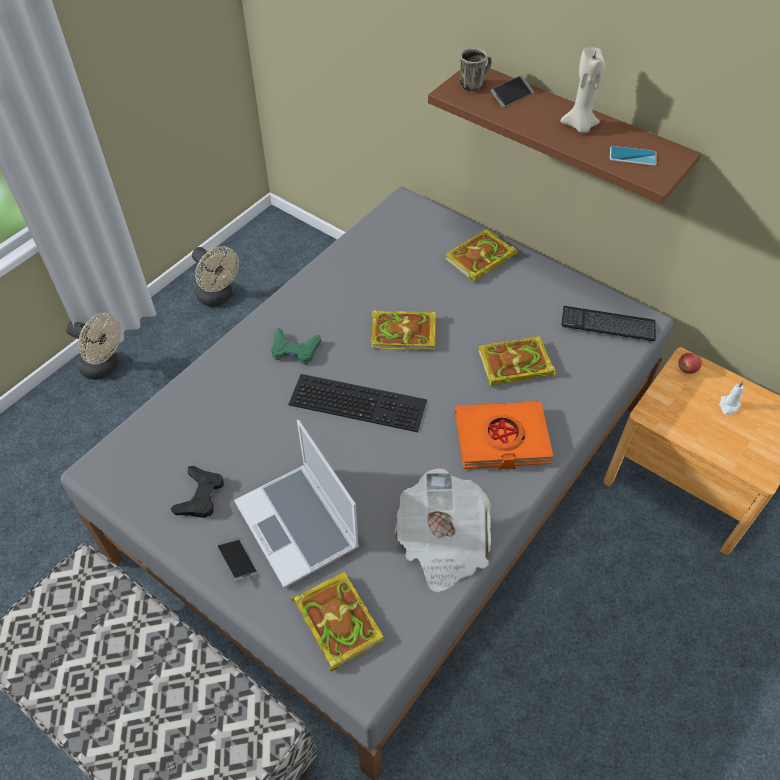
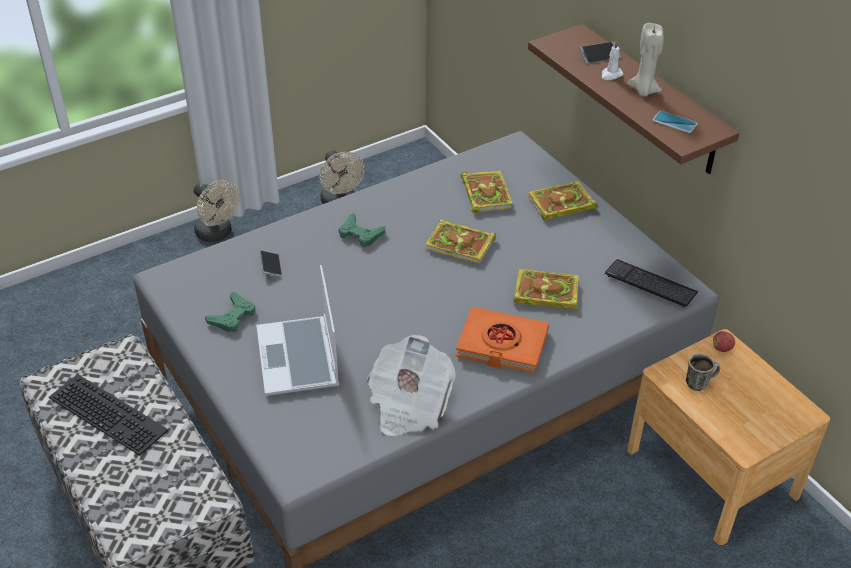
camera: 20 degrees right, 10 degrees down
black game controller [171,466,224,518] -> green game controller [205,292,255,332]
phone [215,537,258,581] -> phone moved to [260,249,282,277]
keyboard [288,374,427,432] -> keyboard moved to [49,374,168,456]
book [291,572,383,671] -> book moved to [460,171,513,214]
mug [460,48,492,91] -> mug moved to [686,354,720,391]
white candle [719,381,744,415] -> white candle moved to [602,40,623,80]

